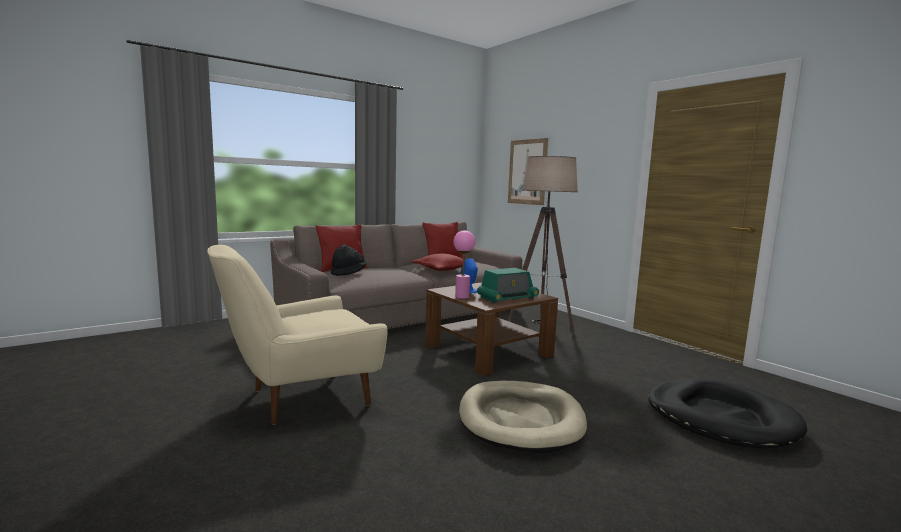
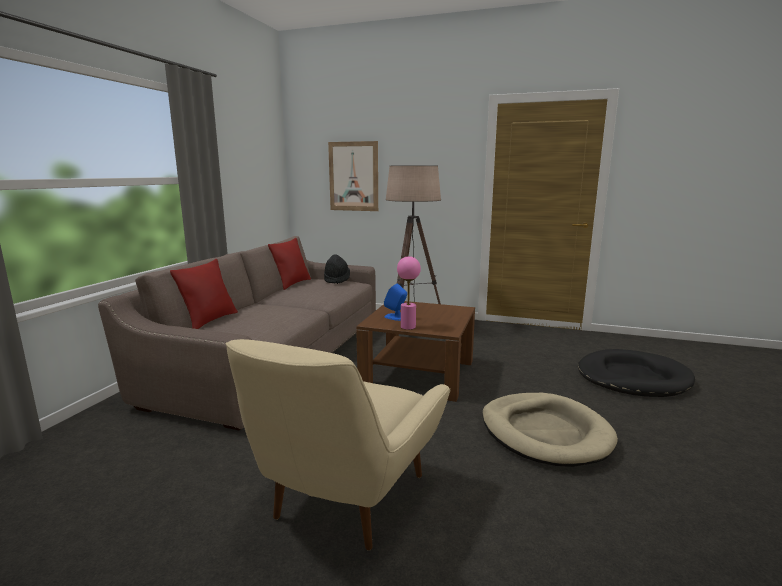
camera: 35 degrees left, 5 degrees up
black hat [331,244,366,276] -> black hat moved to [324,255,350,284]
red pillow [411,253,463,271] -> none
radio [477,268,539,303] -> none

